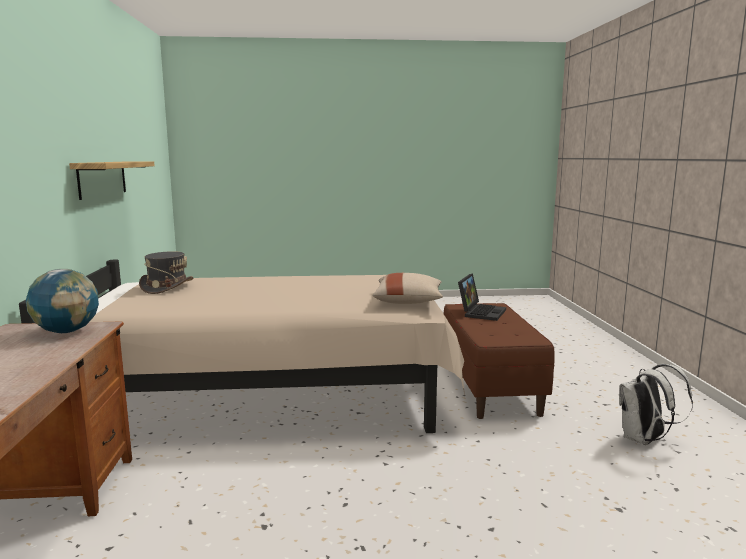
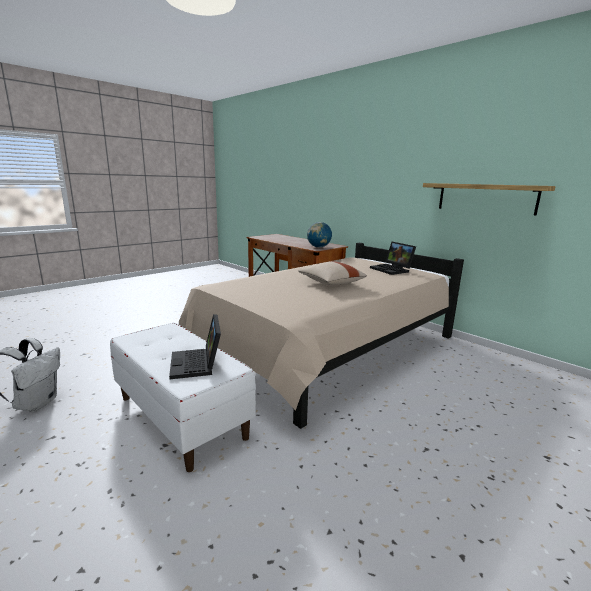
camera: 140 degrees right, 5 degrees up
grey hat [139,251,193,294] -> laptop [370,242,416,275]
beige pillow [373,273,443,304] -> beige pillow moved to [298,261,367,285]
brown bench [444,303,555,419] -> white bench [110,323,256,472]

